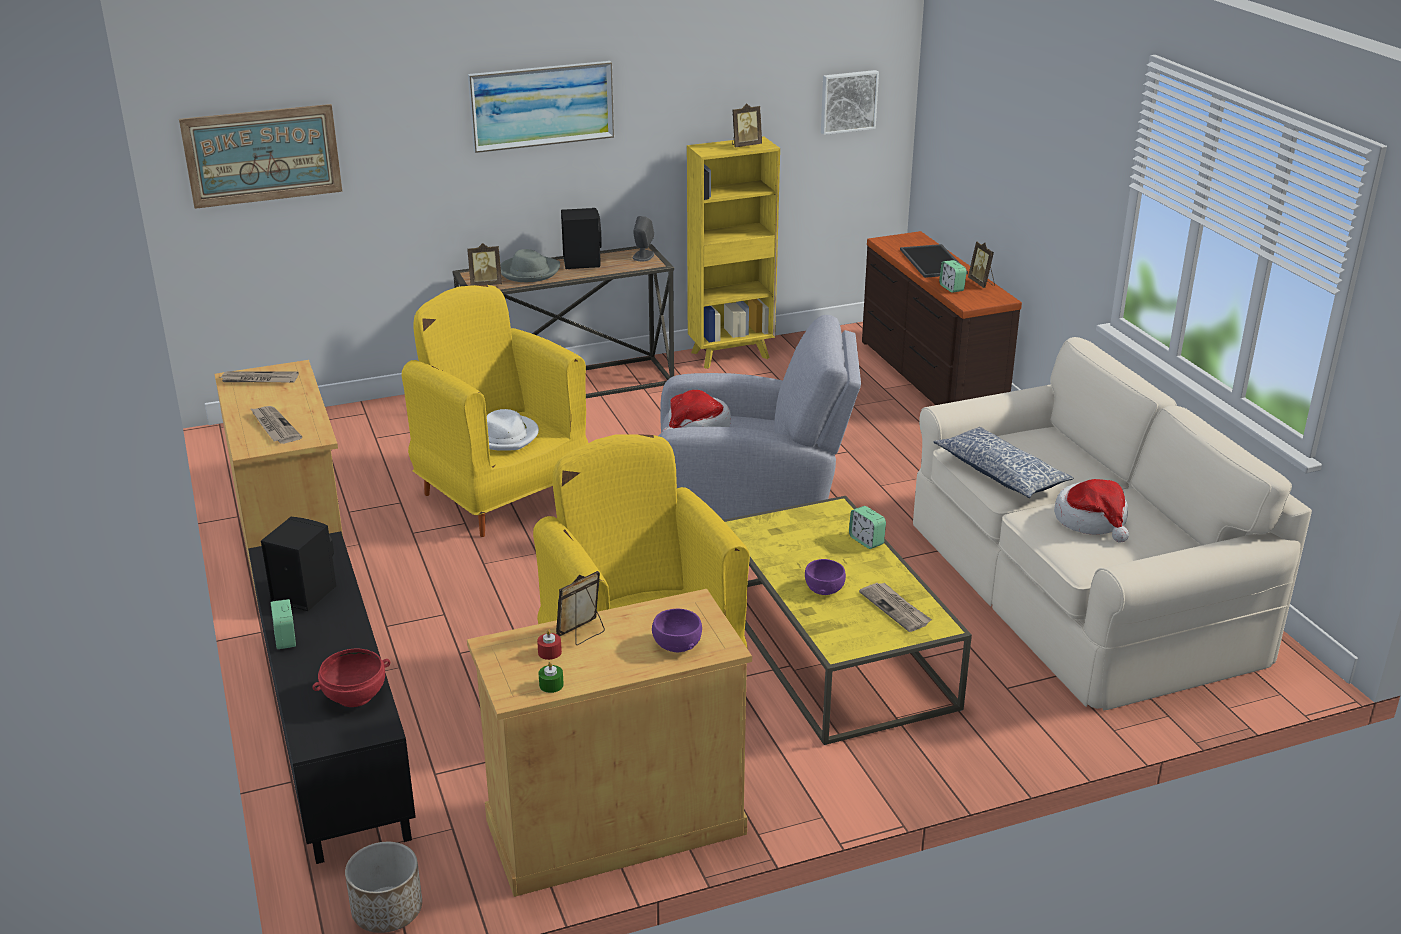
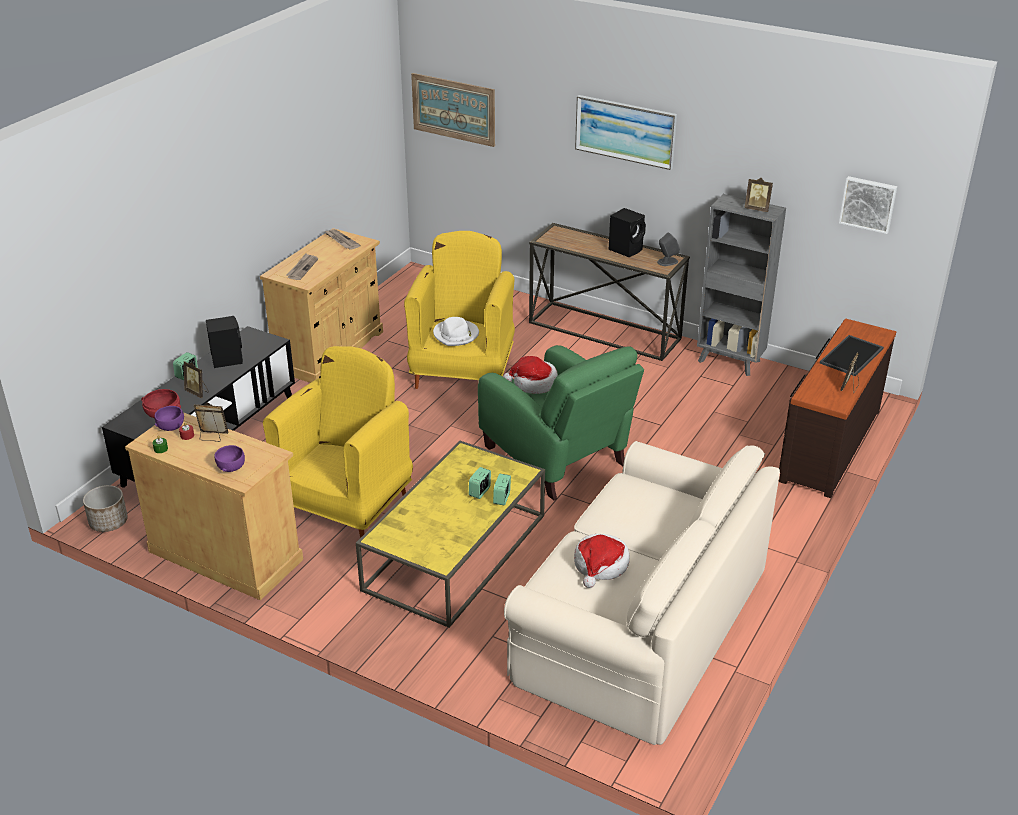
camera: 50 degrees right, 5 degrees up
picture frame [467,243,502,286] -> picture frame moved to [184,361,209,398]
grey hat [500,249,560,282] -> none
grey armchair [659,315,861,520] -> green armchair [478,345,644,501]
yellow bookcase [687,137,780,369] -> grey bookcase [697,194,786,376]
purple bowl [805,559,846,595] -> purple bowl moved to [155,406,184,431]
newspaper [859,583,932,632] -> none
pillow [934,427,1074,498] -> none
alarm clock [939,260,967,293] -> alarm clock moved to [469,467,491,499]

